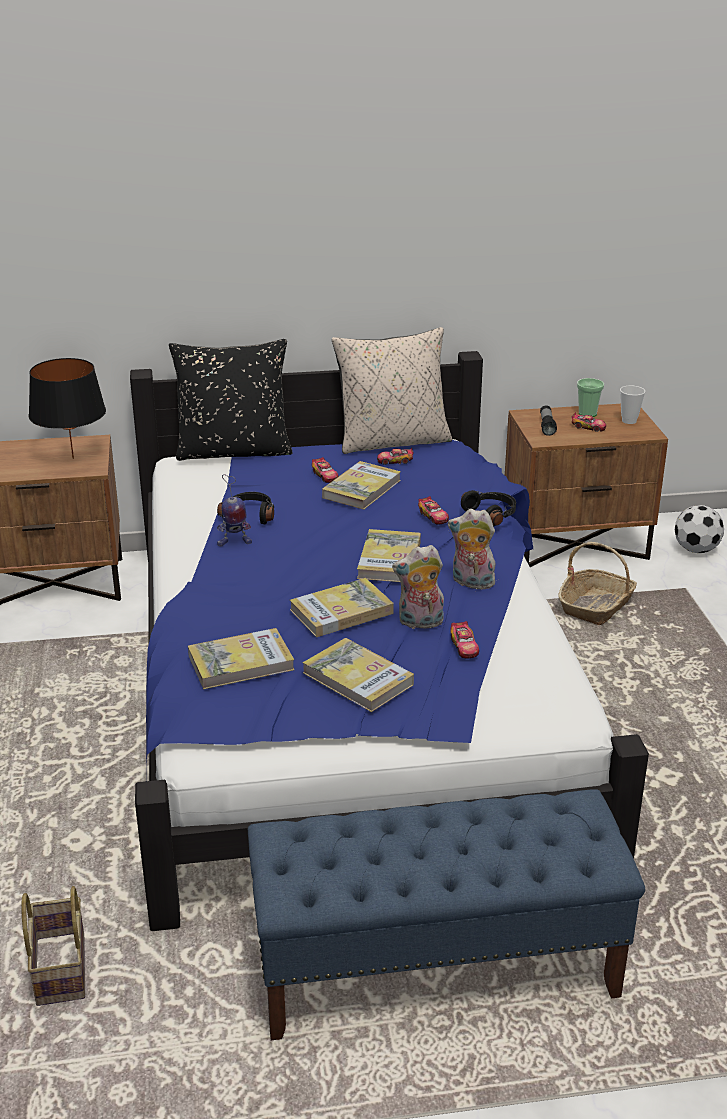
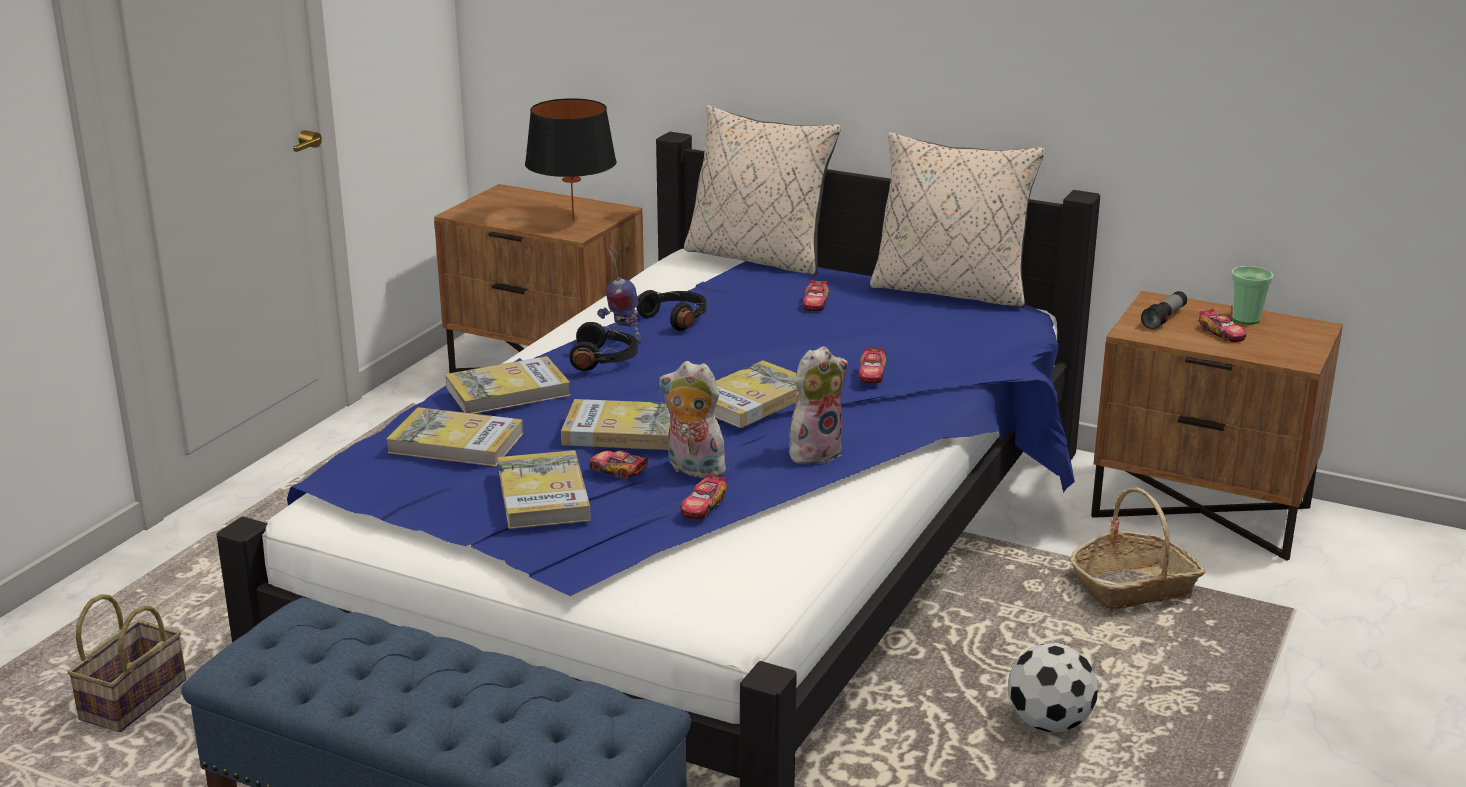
camera: 35 degrees right, 5 degrees down
black pillow [169,339,293,461] -> beige pillow [684,105,841,275]
book [322,461,401,510] -> book moved to [445,356,571,414]
toy car [377,448,414,465] -> toy car moved to [589,450,648,480]
plush toy [448,509,498,590] -> plush toy turned 90 degrees clockwise [789,346,848,467]
black headphones [461,490,516,527] -> black headphones moved to [569,322,638,371]
cup [620,386,645,424] -> none
football [675,505,724,553] -> football moved to [1008,643,1098,732]

